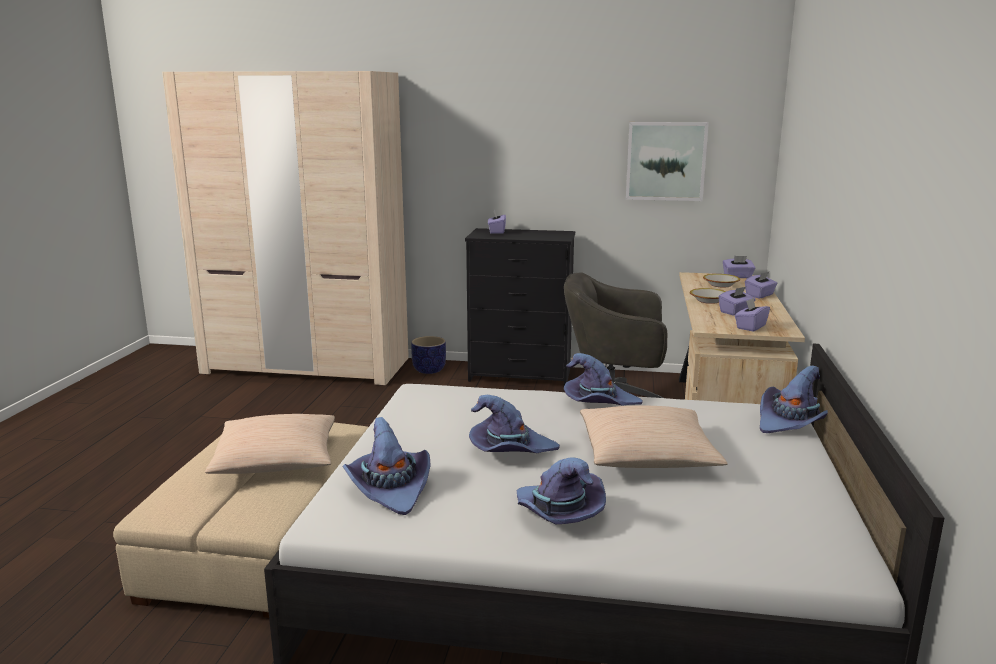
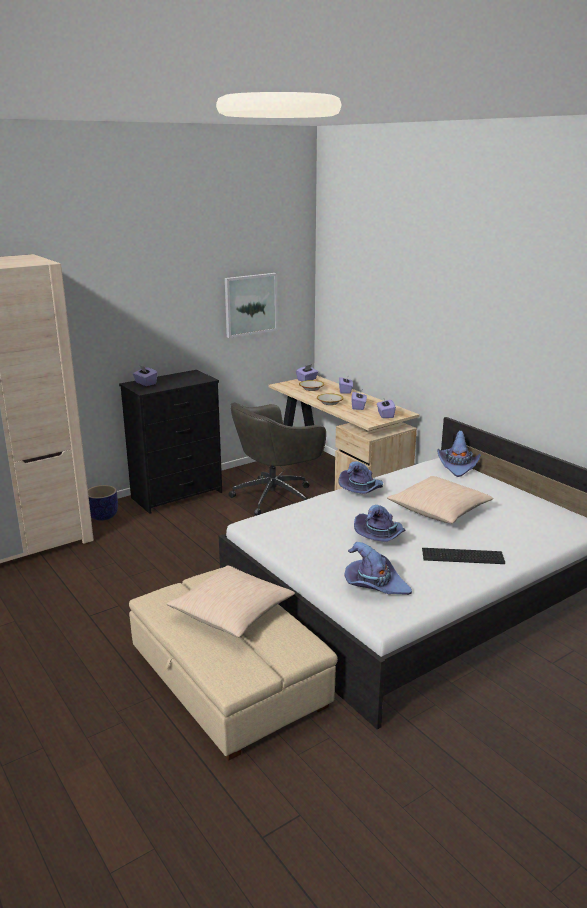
camera: 45 degrees left, 5 degrees up
purple hat [517,457,606,524] -> keyboard [422,548,505,564]

